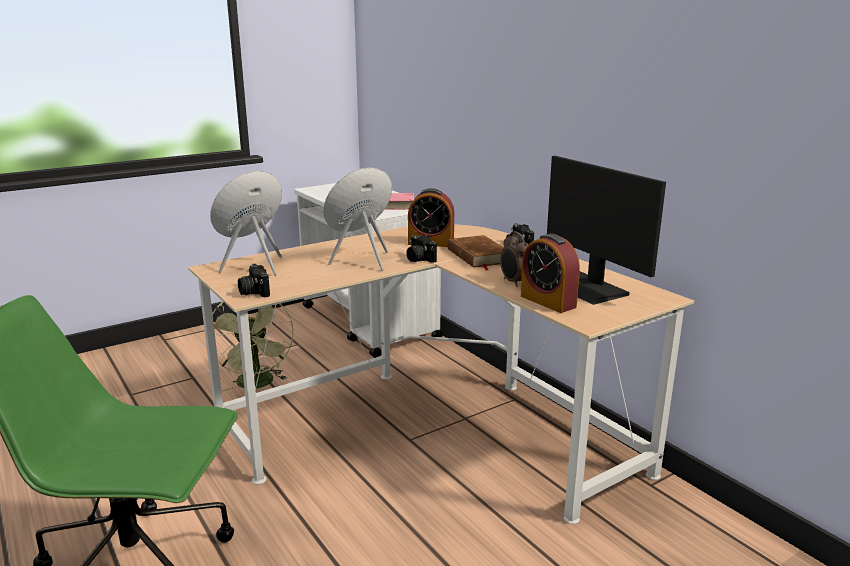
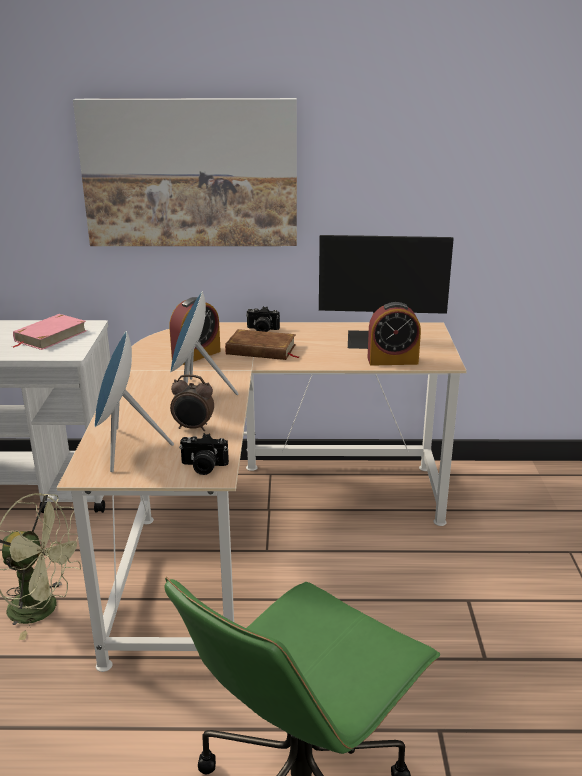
camera: 55 degrees left, 5 degrees up
camera [406,235,437,263] -> none
alarm clock [500,231,528,287] -> alarm clock moved to [170,374,214,431]
none -> picture [73,98,297,246]

